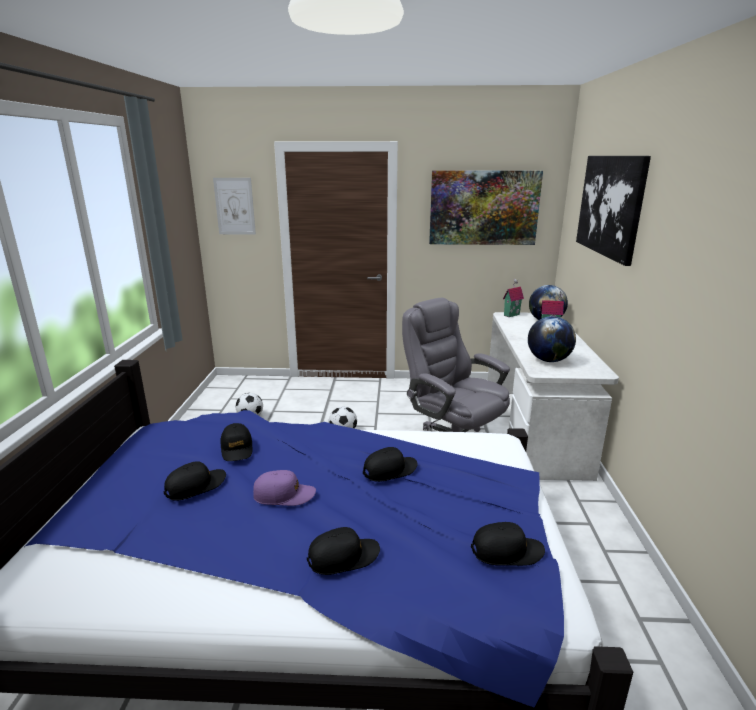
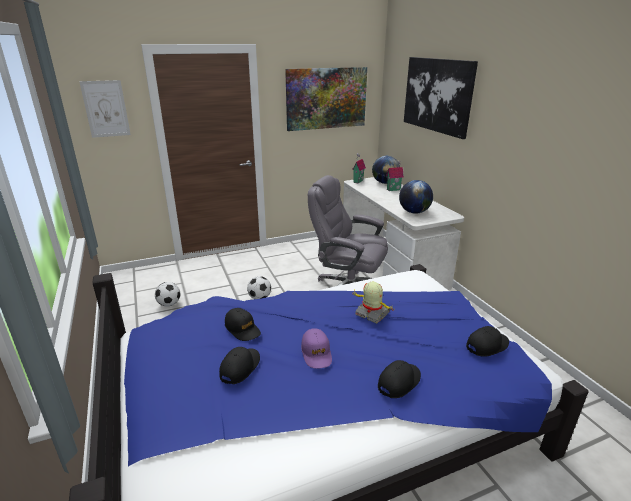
camera: 25 degrees left, 5 degrees up
purple cap [253,470,316,506] -> purple cap turned 105 degrees clockwise [301,328,332,369]
black cap [363,447,418,482] -> toy robot [351,282,393,324]

